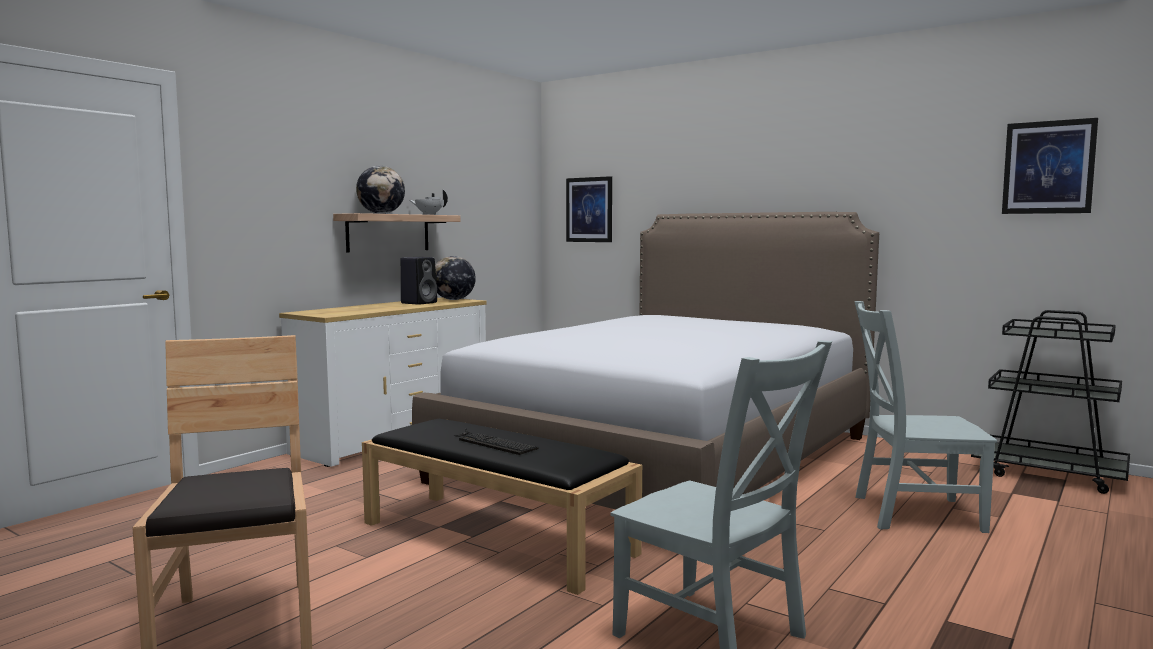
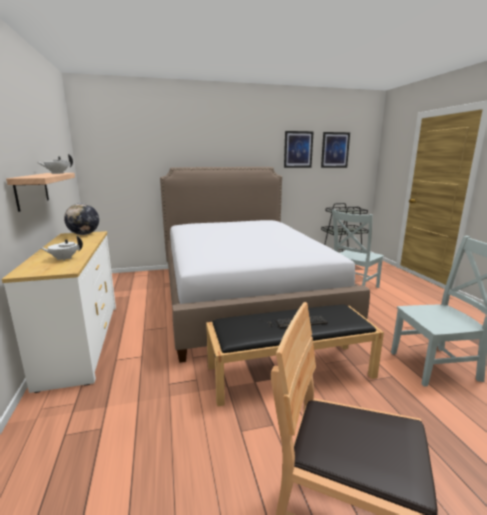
camera: 50 degrees left, 10 degrees up
globe [356,166,405,214] -> none
black speaker [400,257,437,305] -> none
picture [566,176,612,242] -> picture moved to [284,131,314,168]
none -> white teapot [40,236,83,260]

